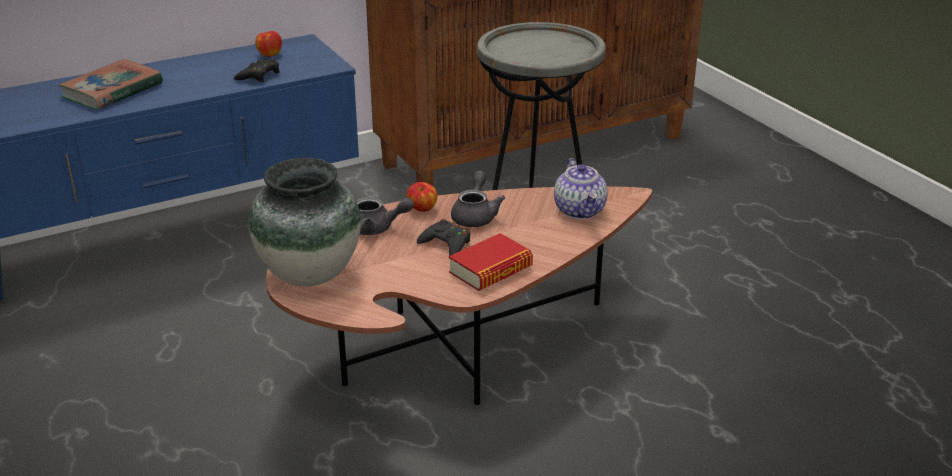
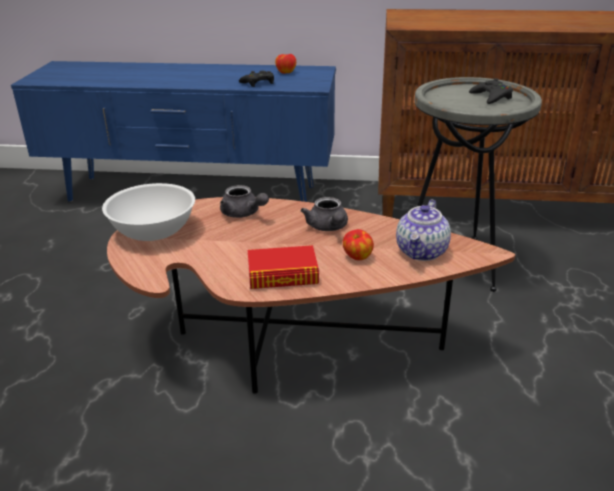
camera: 35 degrees right, 0 degrees up
book [59,59,163,110] -> none
vase [248,158,361,286] -> white bowl [102,183,195,241]
apple [407,182,438,212] -> apple moved to [343,229,374,260]
black game controller [417,219,470,256] -> black game controller moved to [469,78,513,104]
grey teapot [451,171,505,227] -> grey teapot turned 120 degrees clockwise [301,197,348,231]

